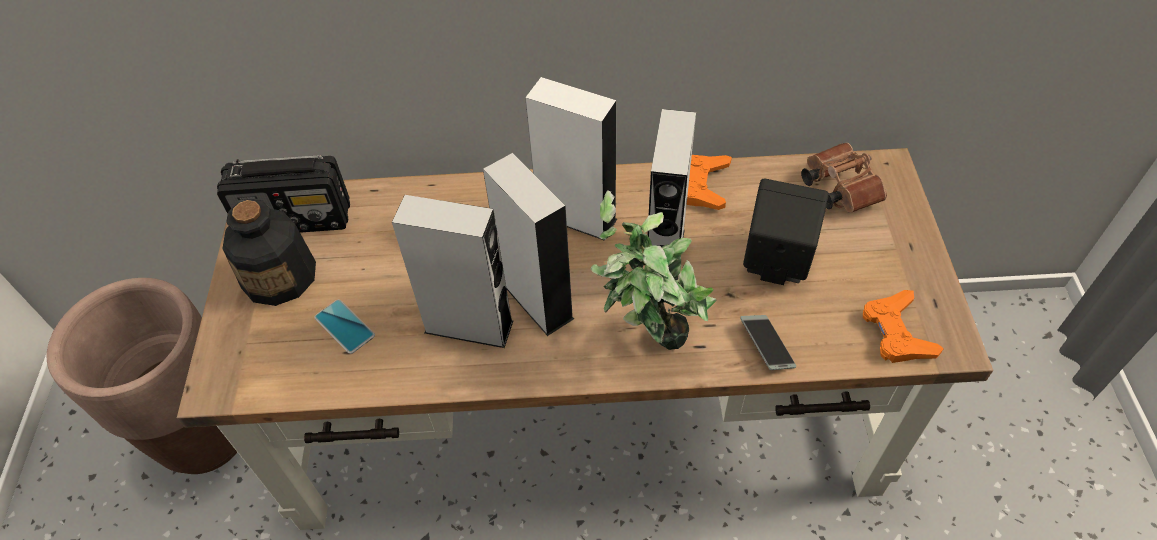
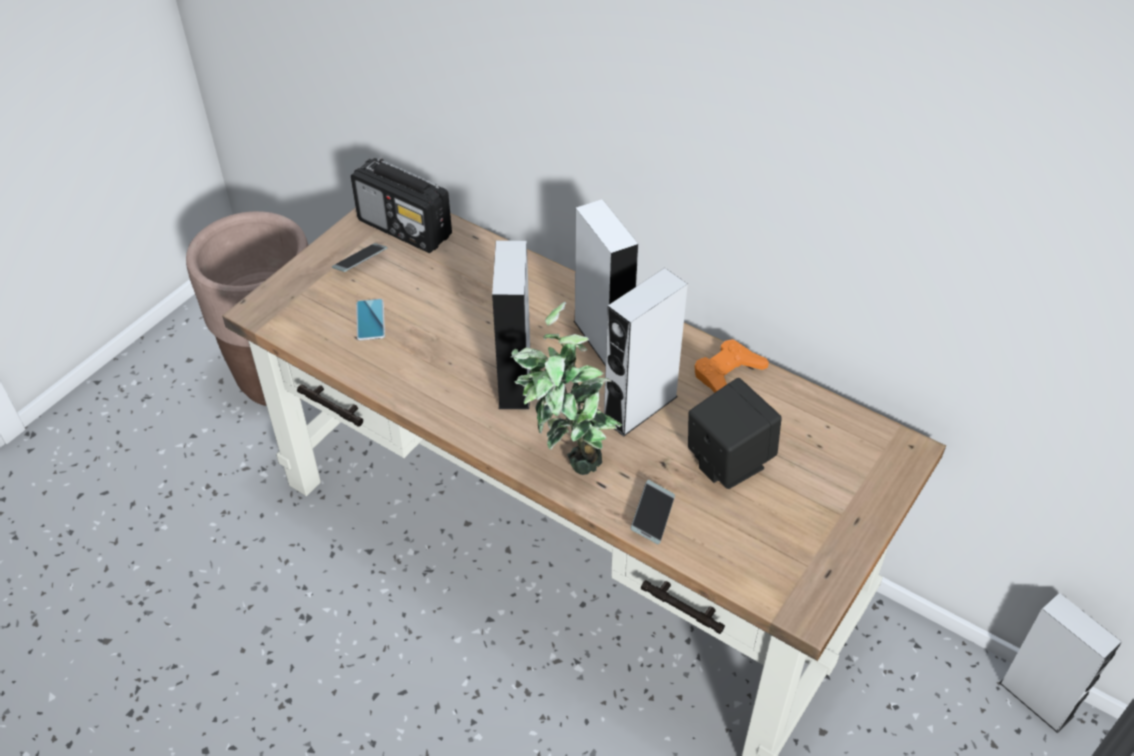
camera: 35 degrees right, 5 degrees down
bottle [222,199,316,306] -> phone [332,243,388,272]
grey speaker [392,195,514,348] -> grey speaker moved to [999,593,1122,733]
brown binoculars [801,143,887,213] -> none
orange game controller [863,290,944,363] -> none

